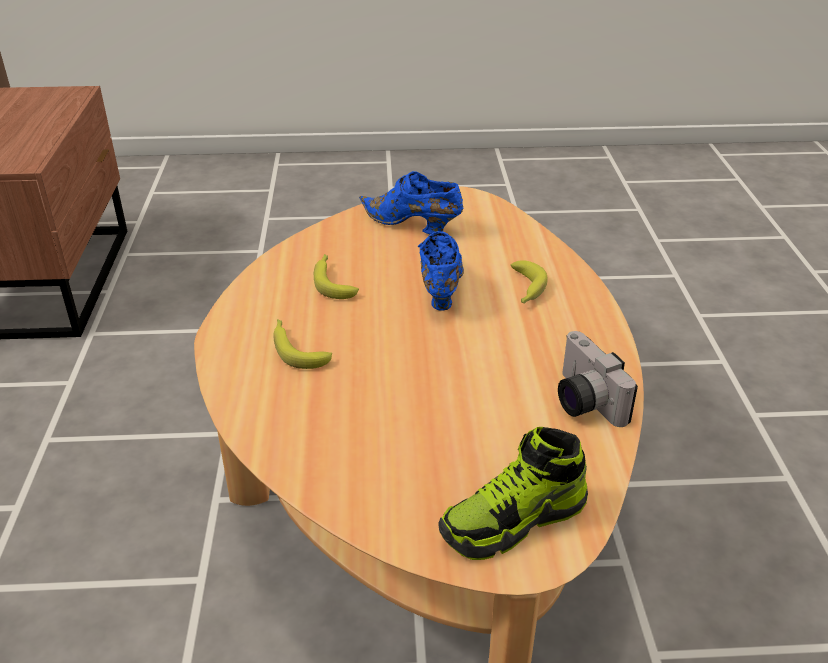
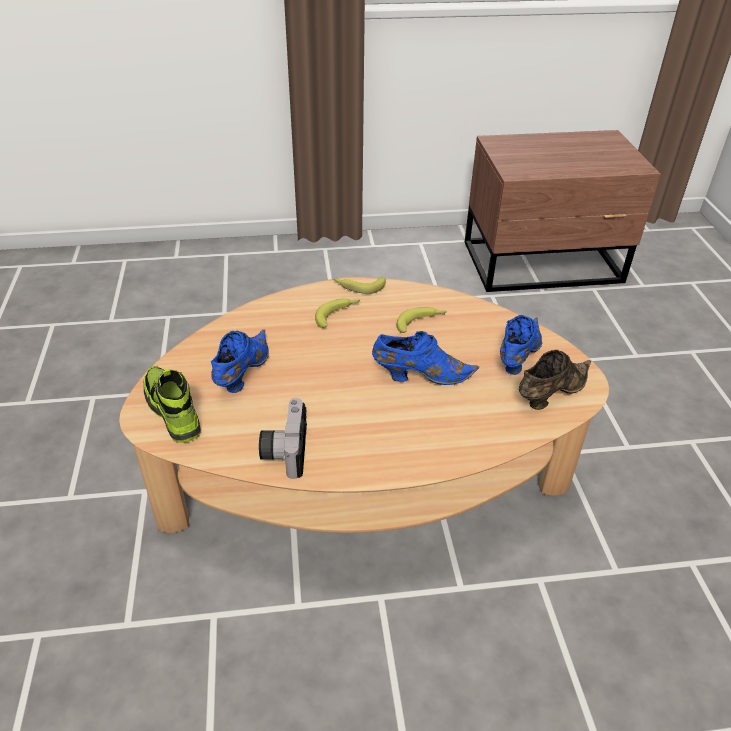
camera: 85 degrees right, 5 degrees up
banana [510,260,548,304] -> banana moved to [333,277,386,294]
camera [558,331,638,427] -> camera turned 60 degrees counterclockwise [259,398,307,479]
none -> blue shoe [211,329,269,393]
none -> brown shoe [519,350,591,410]

